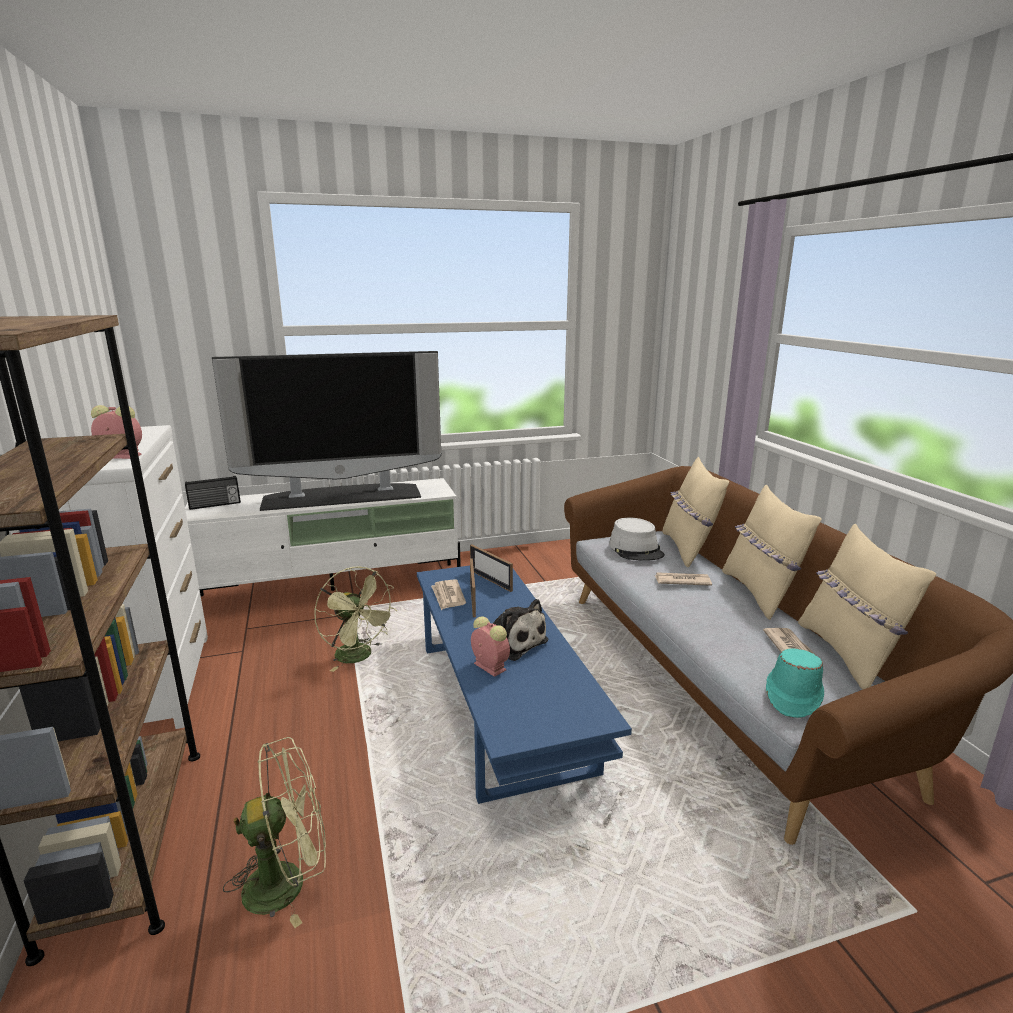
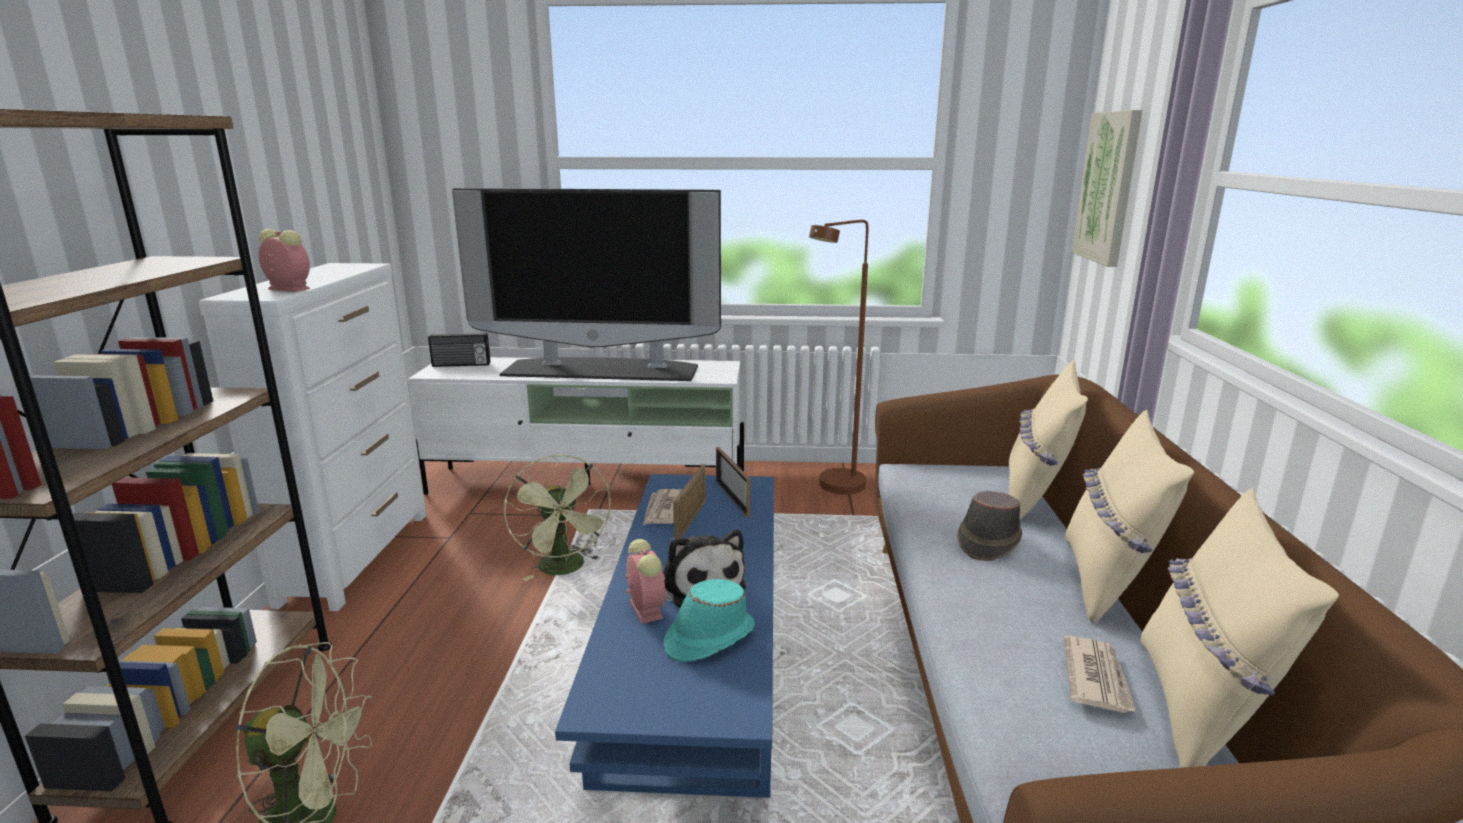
camera: 20 degrees right, 0 degrees up
grey hat [609,518,665,561] -> none
newspaper [654,572,712,586] -> brown hat [957,491,1022,561]
turquoise hat [766,648,824,718] -> turquoise hat moved to [664,579,755,662]
none -> brown floor lamp [809,220,869,495]
none -> picture [1072,110,1143,267]

